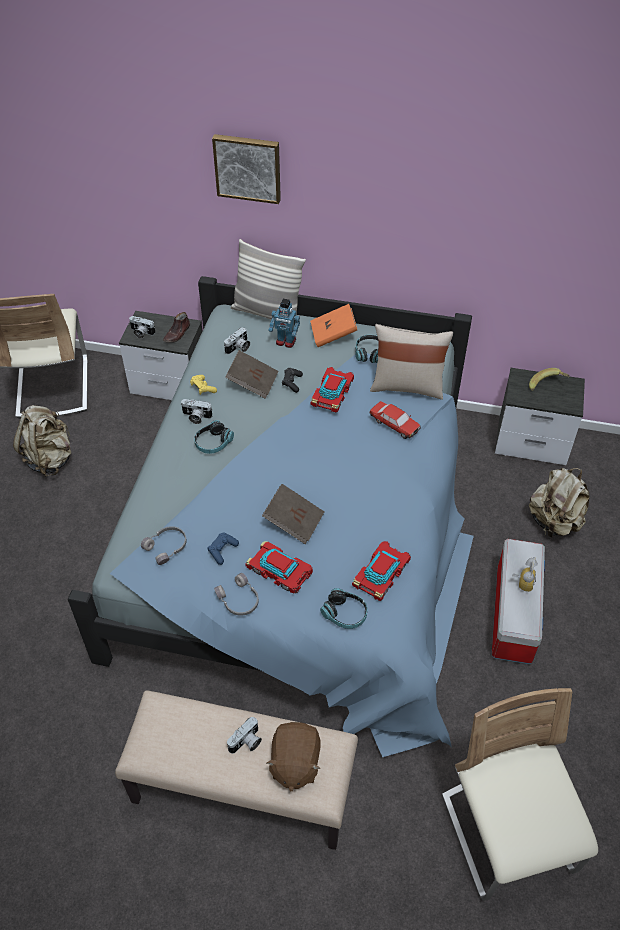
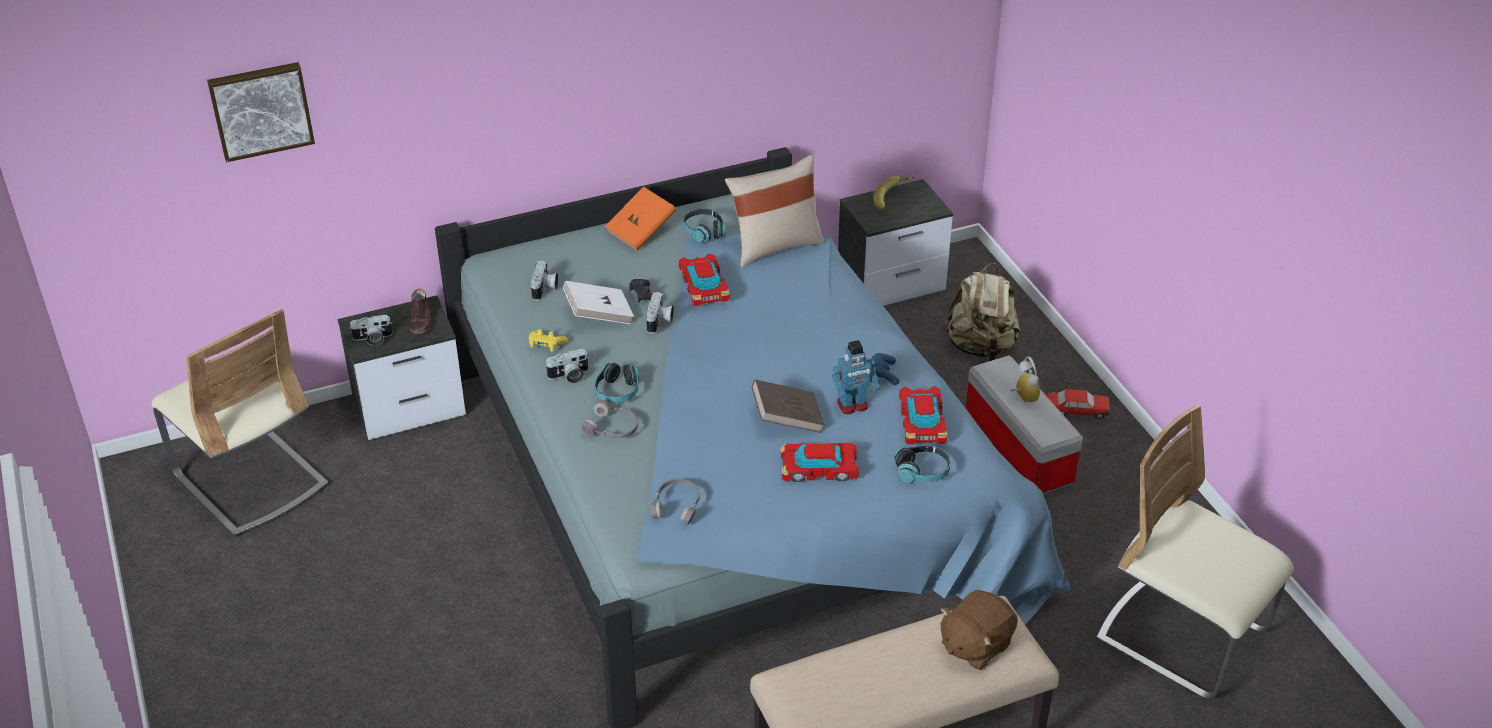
camera: 35 degrees left, 10 degrees down
beige backpack [13,405,71,477] -> none
blue game controller [207,533,239,565] -> blue game controller moved to [871,353,899,385]
picture [212,134,281,204] -> picture moved to [207,62,315,162]
grey headphones [214,573,259,616] -> grey headphones moved to [581,400,638,439]
brown book [225,350,279,399] -> white book [563,281,634,324]
camera [227,717,262,754] -> camera moved to [646,292,674,334]
pillow [231,239,306,320] -> none
brown plush toy [266,722,321,791] -> brown plush toy turned 75 degrees clockwise [940,590,1018,670]
toy robot [268,299,300,348] -> toy robot moved to [832,340,880,414]
toy car [370,401,421,439] -> toy car moved to [1047,389,1110,419]

